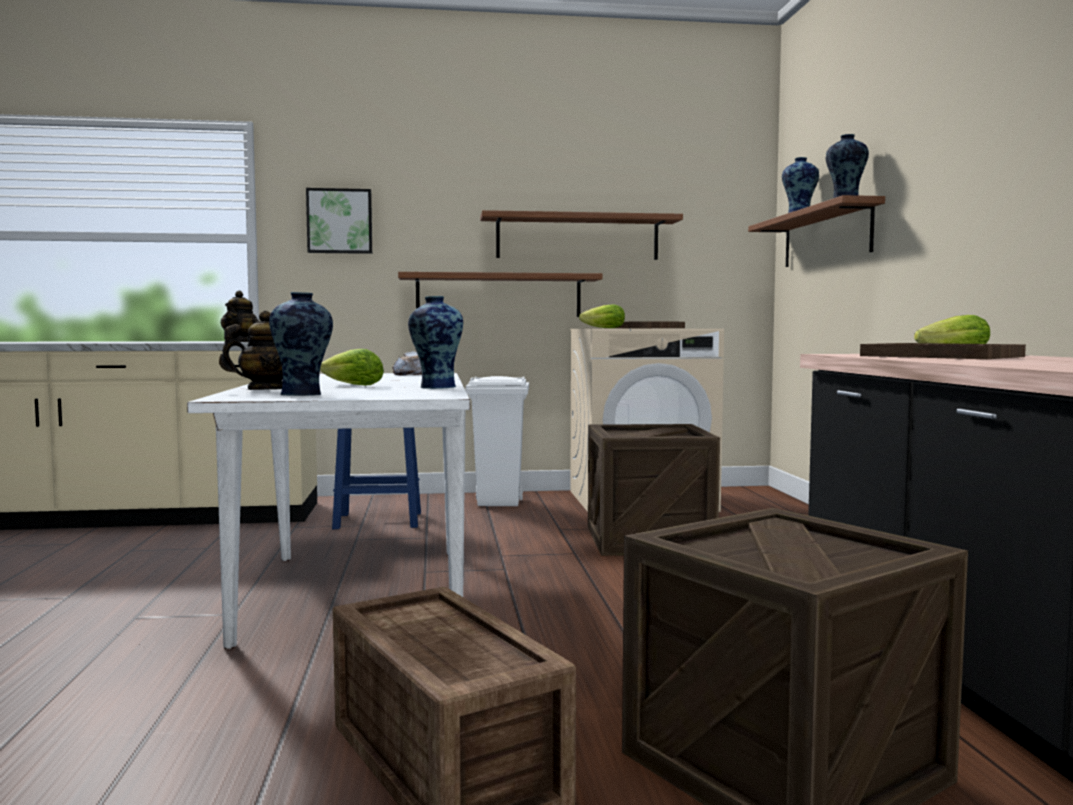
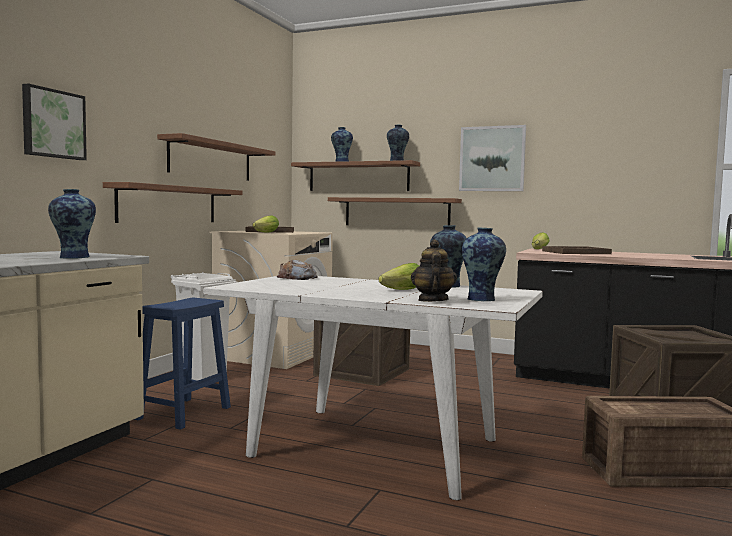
camera: 60 degrees left, 0 degrees up
teapot [221,291,259,342] -> vase [48,189,96,259]
none -> shelf [328,197,462,225]
none -> picture [459,125,526,191]

